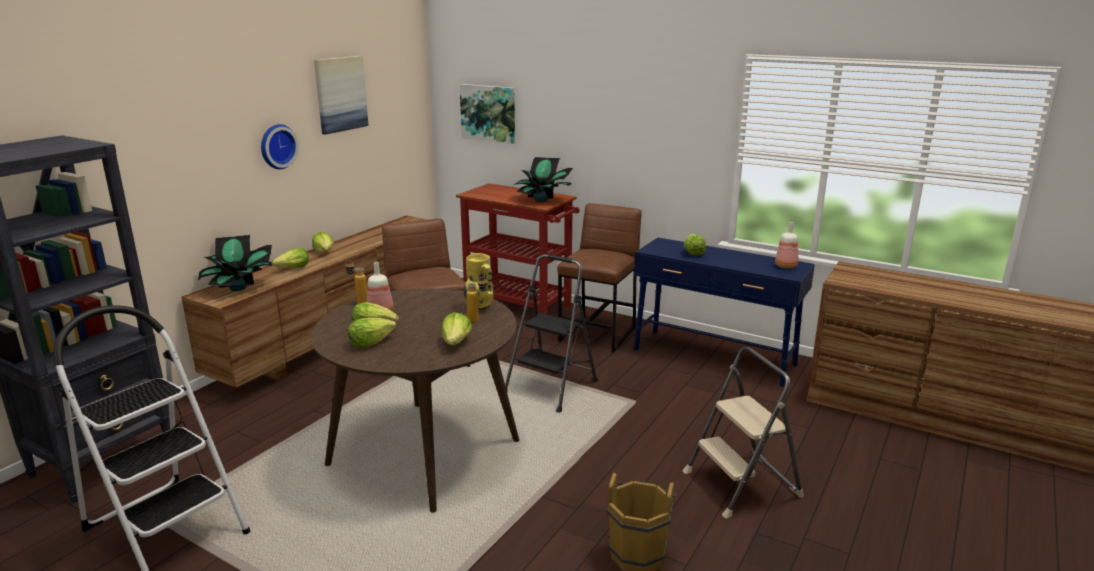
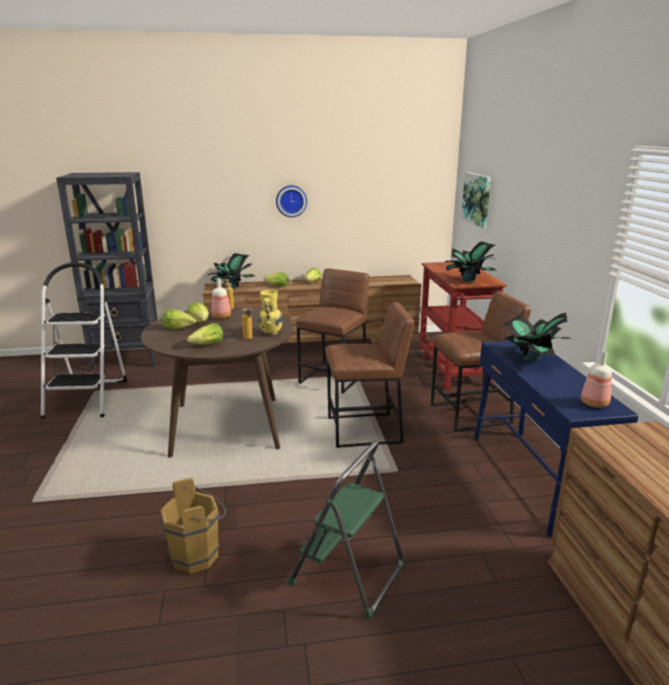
camera: 50 degrees right, 0 degrees up
picture [314,56,369,135] -> none
black step ladder [505,254,599,413] -> brown chair [325,302,414,448]
beige step ladder [682,347,804,519] -> green step ladder [286,440,405,619]
lettuce [684,234,706,256] -> potted plant [503,313,571,362]

